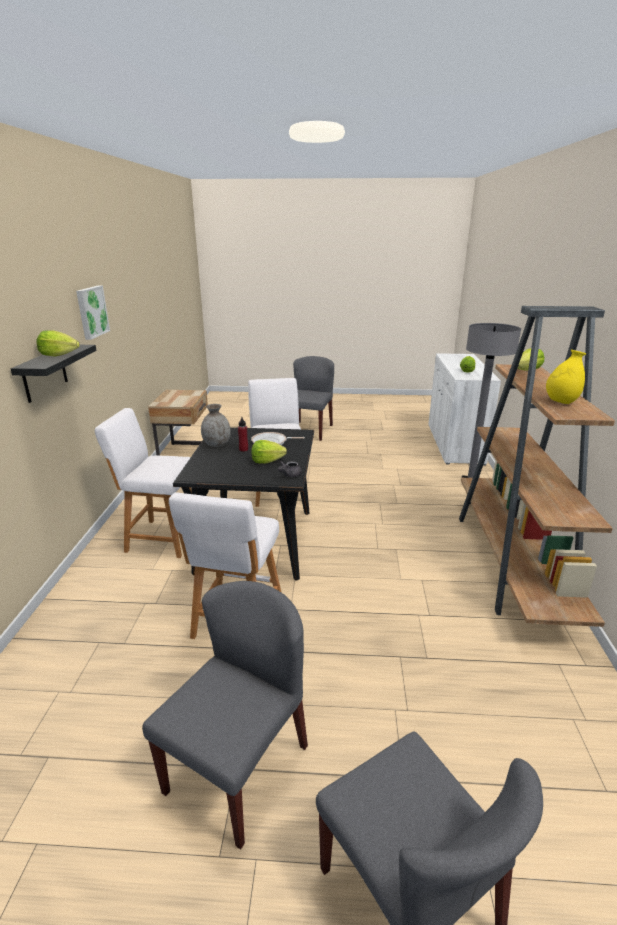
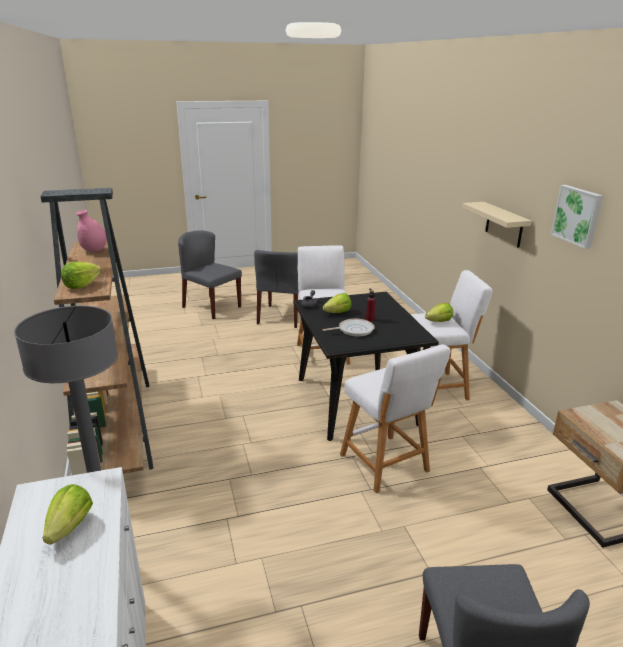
camera: 160 degrees right, 0 degrees up
black shelf [11,345,97,403] -> beige shelf [462,202,532,248]
lettuce [37,330,80,356] -> lettuce moved to [425,303,453,322]
grey vase [201,404,231,447] -> none
yellow vase [546,350,587,404] -> pink vase [76,210,107,253]

